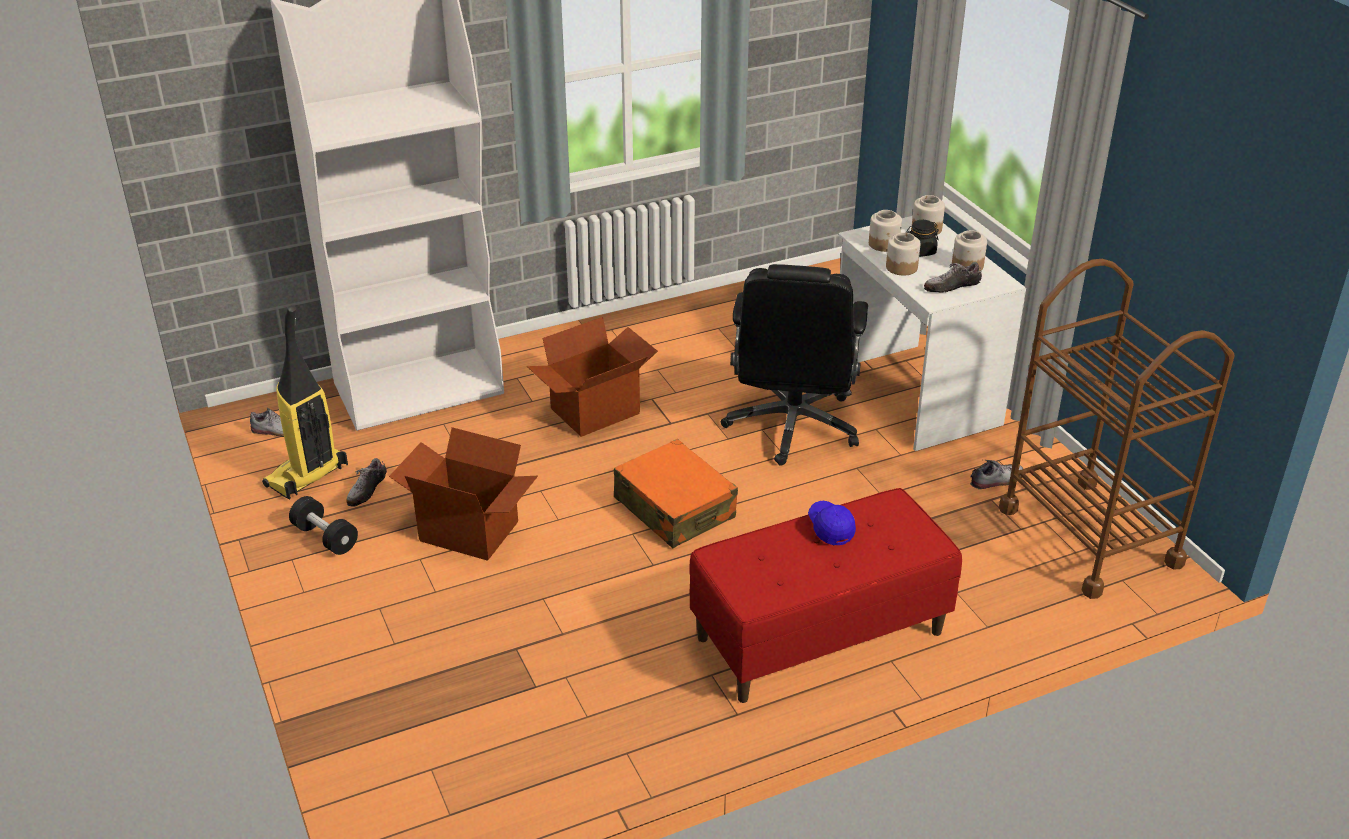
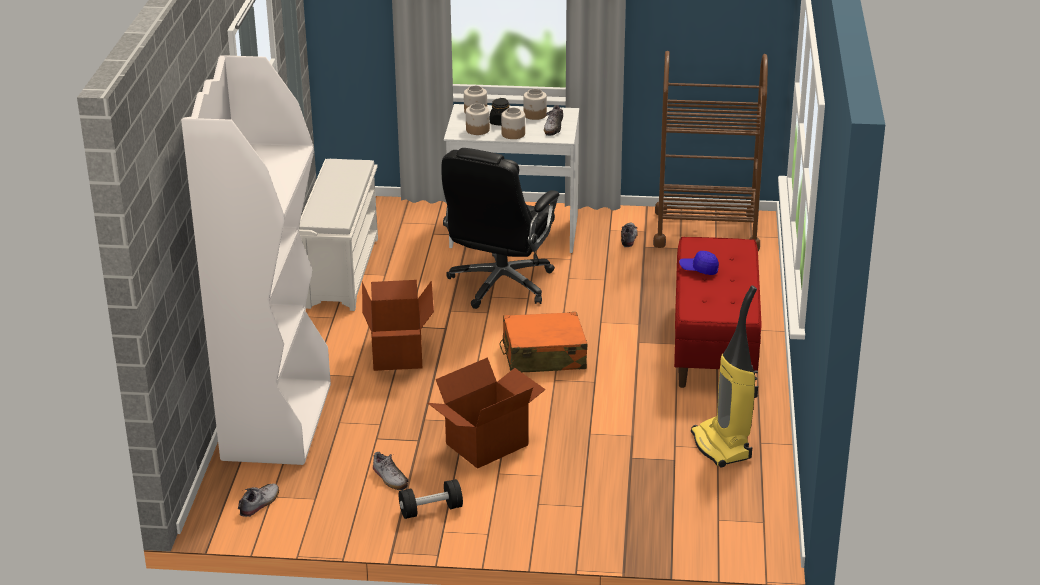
camera: 60 degrees left, 5 degrees down
vacuum cleaner [262,305,348,499] -> vacuum cleaner moved to [691,285,758,468]
black office chair [721,264,868,466] -> black office chair turned 75 degrees clockwise [442,148,559,309]
none -> white shoe rack [299,159,378,311]

